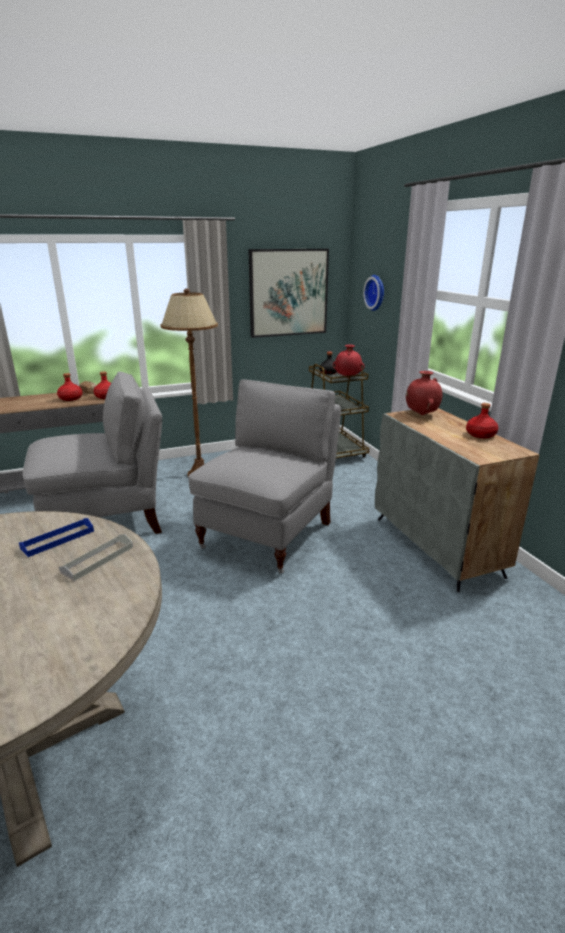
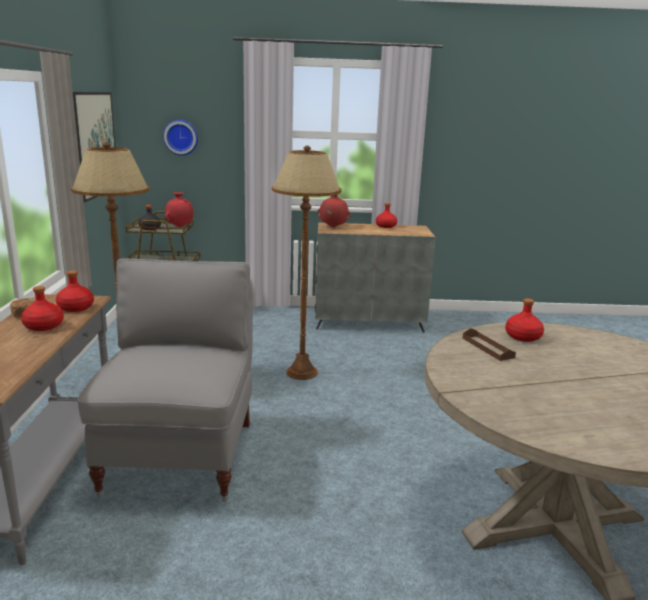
camera: 70 degrees left, 5 degrees down
blue tray [19,518,94,557] -> brown tray [463,328,516,361]
grey tray [59,534,133,581] -> red bottle [505,298,544,342]
grey chair [188,379,341,574] -> brown floor lamp [272,146,341,380]

